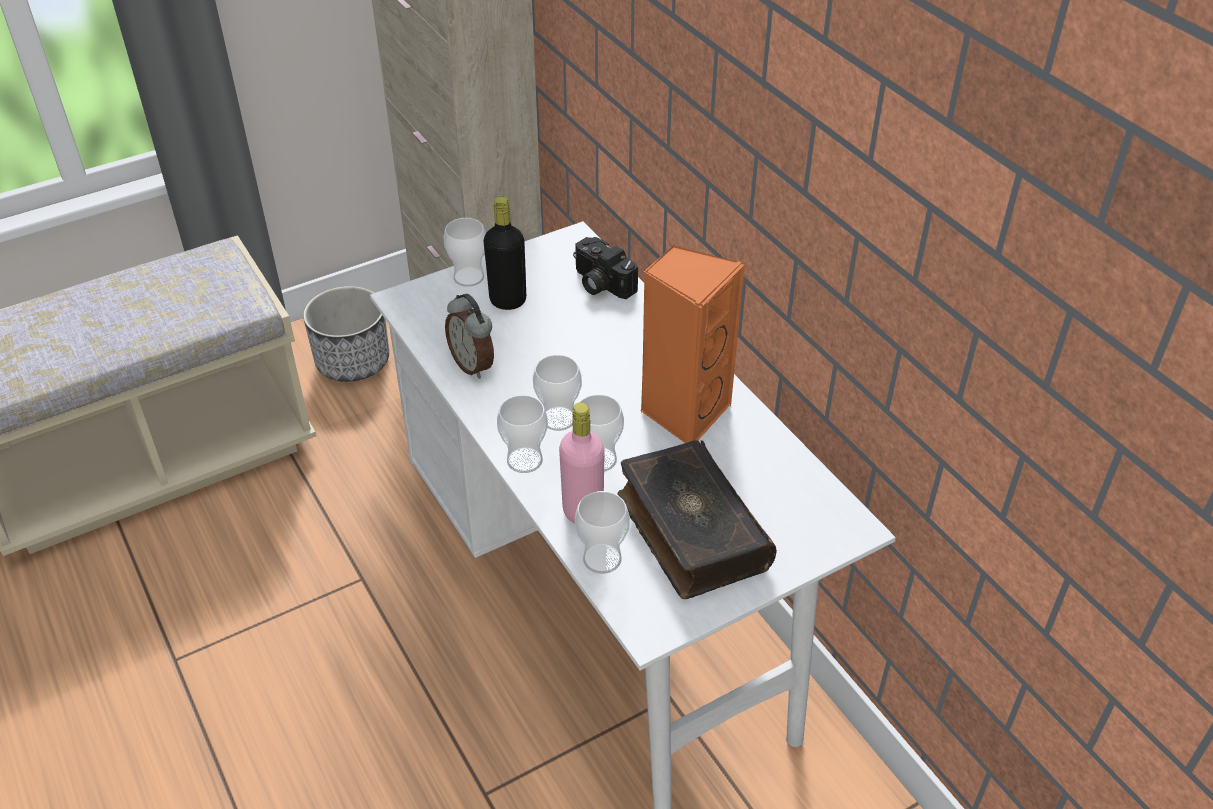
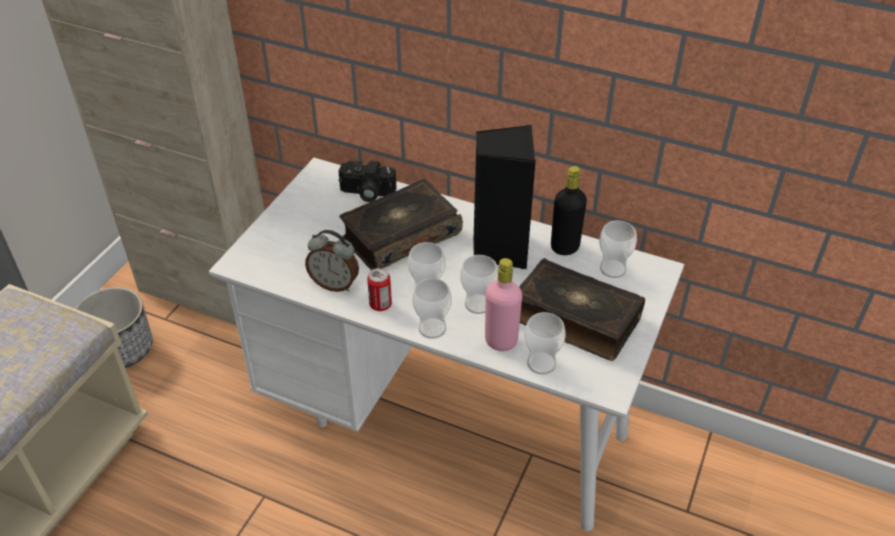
camera: 35 degrees left, 0 degrees up
cup [444,218,486,287] -> cup moved to [599,221,637,278]
black bottle [484,197,526,310] -> black bottle moved to [551,166,587,255]
orange speaker [640,244,745,443] -> black speaker [473,125,536,269]
none -> book [339,179,463,271]
none -> can [367,268,392,311]

